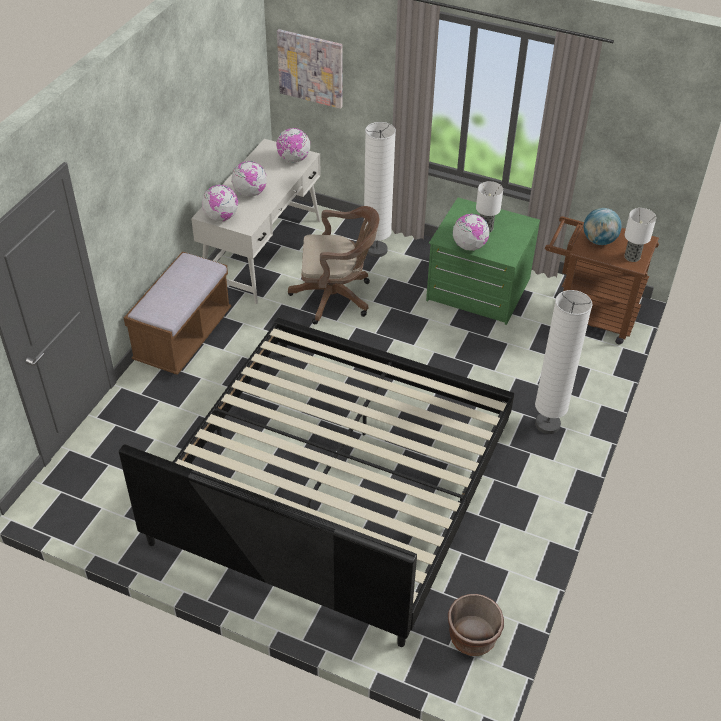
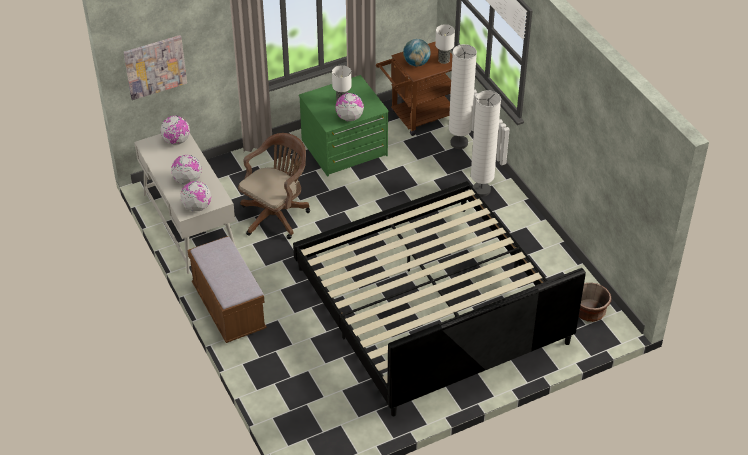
camera: 50 degrees left, 0 degrees up
white floor lamp [364,122,396,257] -> white floor lamp moved to [449,44,477,149]

